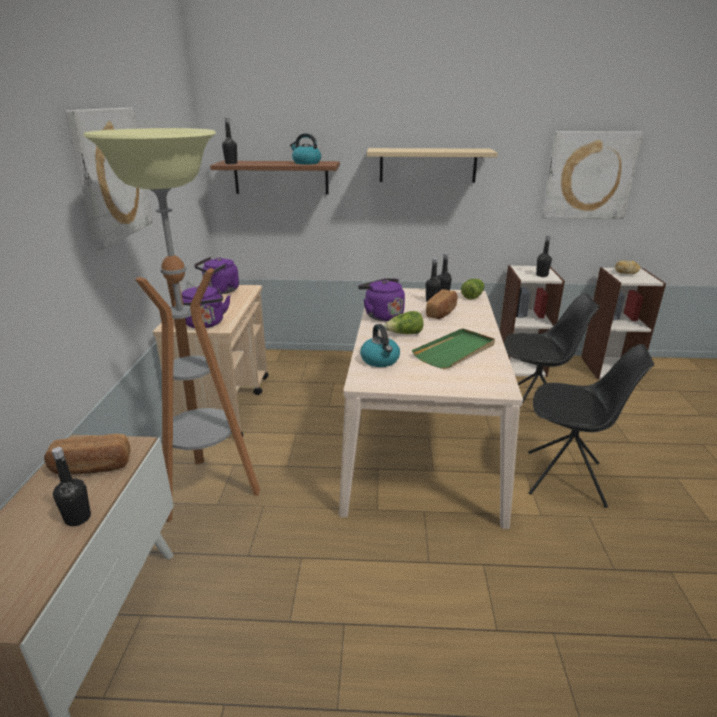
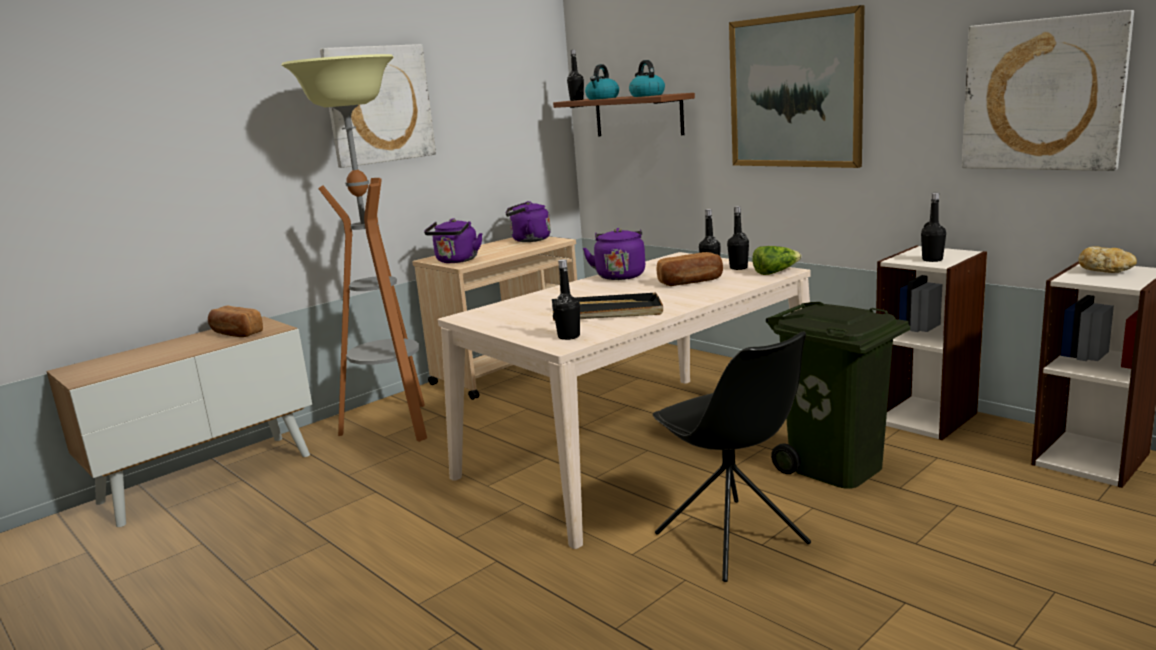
camera: 45 degrees right, 10 degrees down
black bottle [52,447,91,526] -> black bottle moved to [553,259,580,340]
kettle [360,324,400,367] -> kettle moved to [585,64,619,100]
beige shelf [367,148,498,183] -> picture [729,5,865,168]
lettuce [384,311,423,334] -> none
green tray [412,328,495,369] -> black tray [552,292,663,321]
black chair [504,293,600,408] -> green trash can [766,302,910,489]

